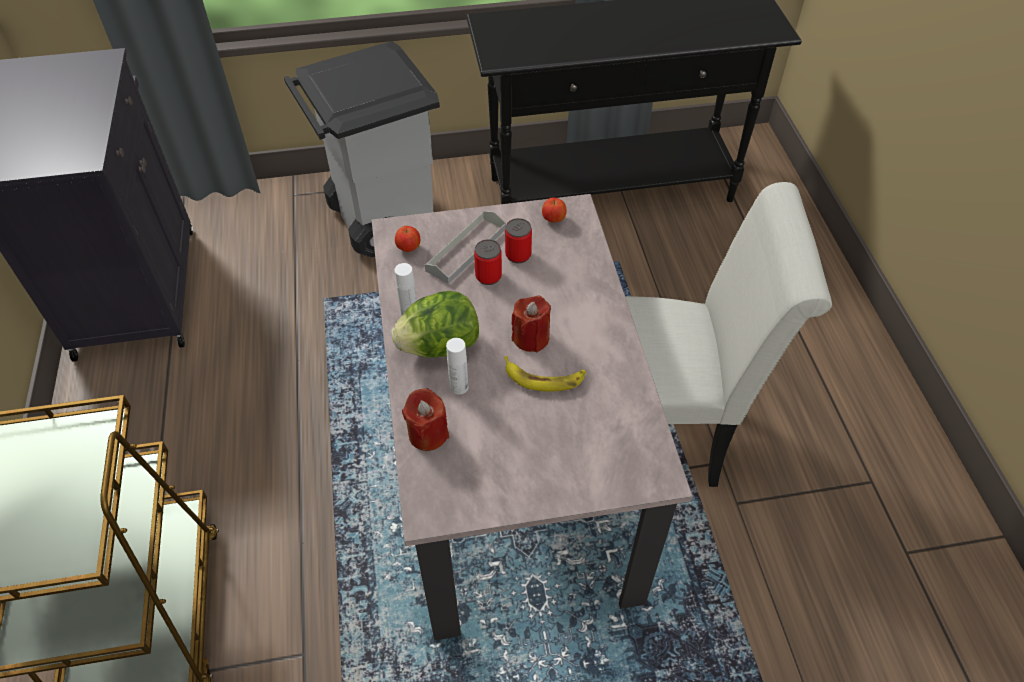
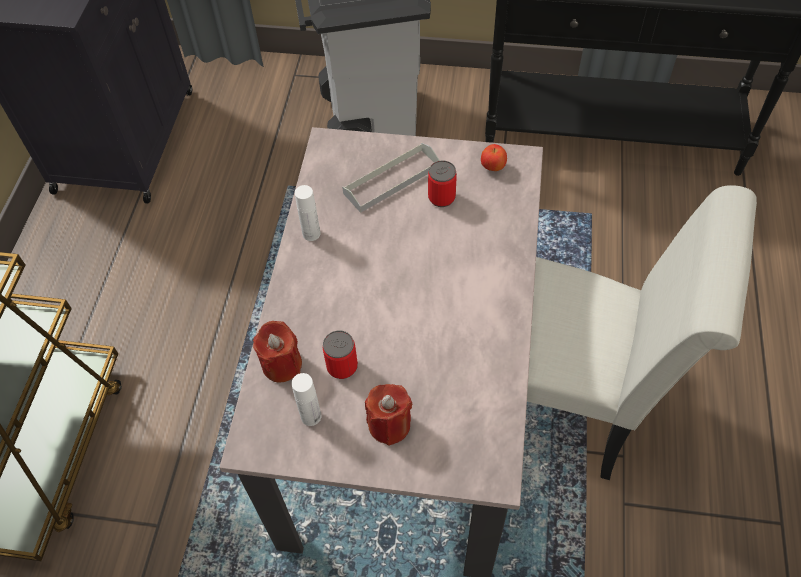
camera: 20 degrees right, 5 degrees up
lettuce [391,291,479,358] -> none
apple [395,226,420,252] -> none
white bottle [446,338,469,395] -> white bottle moved to [291,373,321,426]
can [474,239,502,285] -> can moved to [323,331,358,379]
banana [504,356,586,391] -> none
red candle [511,296,551,352] -> red candle moved to [365,384,413,446]

